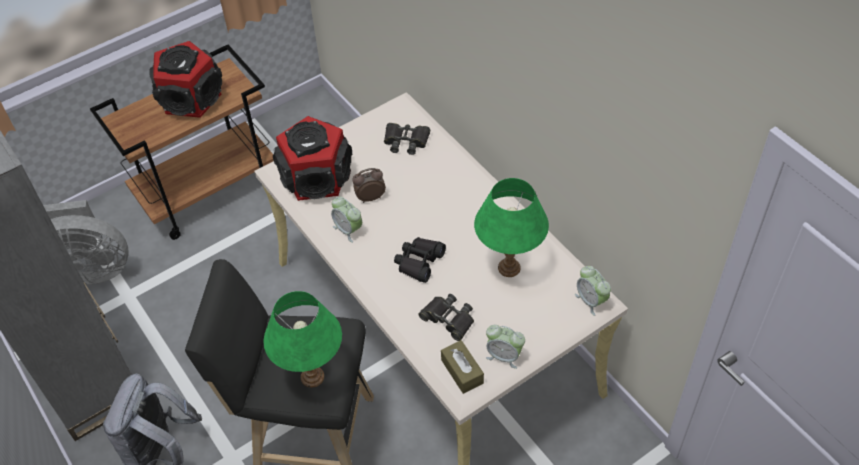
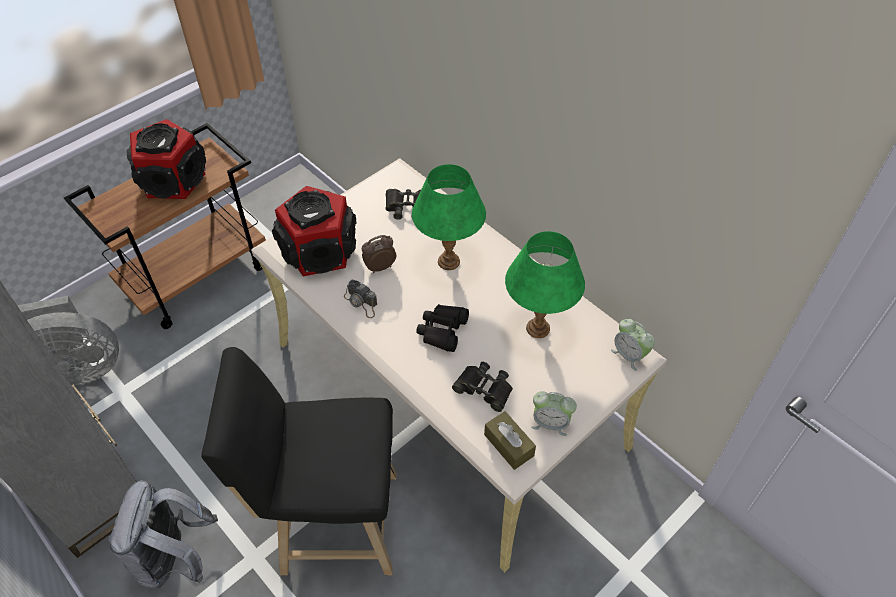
camera: 10 degrees left, 0 degrees up
green table lamp [263,291,342,387] -> green table lamp moved to [412,164,486,270]
alarm clock [331,197,362,243] -> camera [344,280,377,318]

